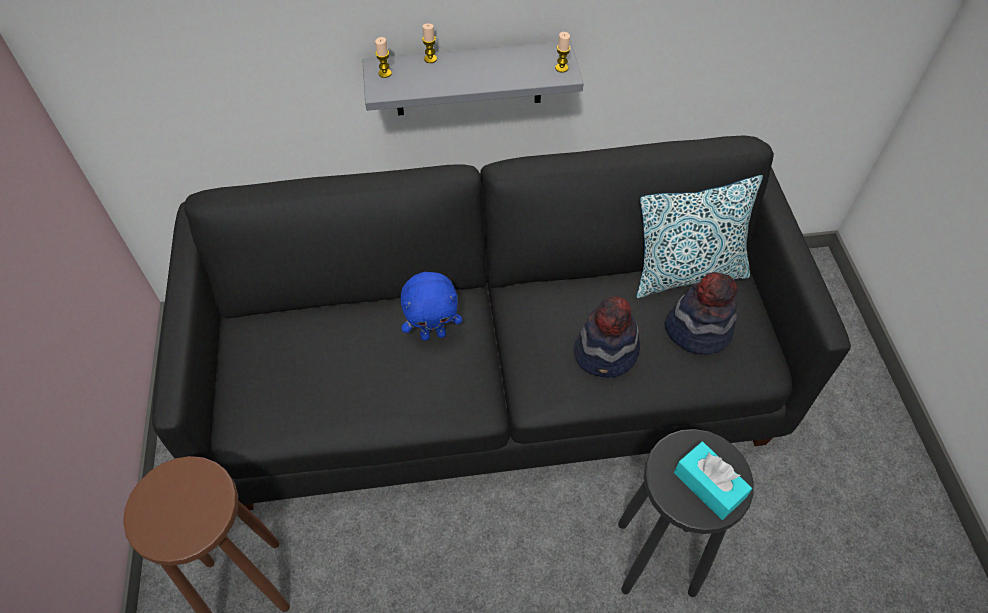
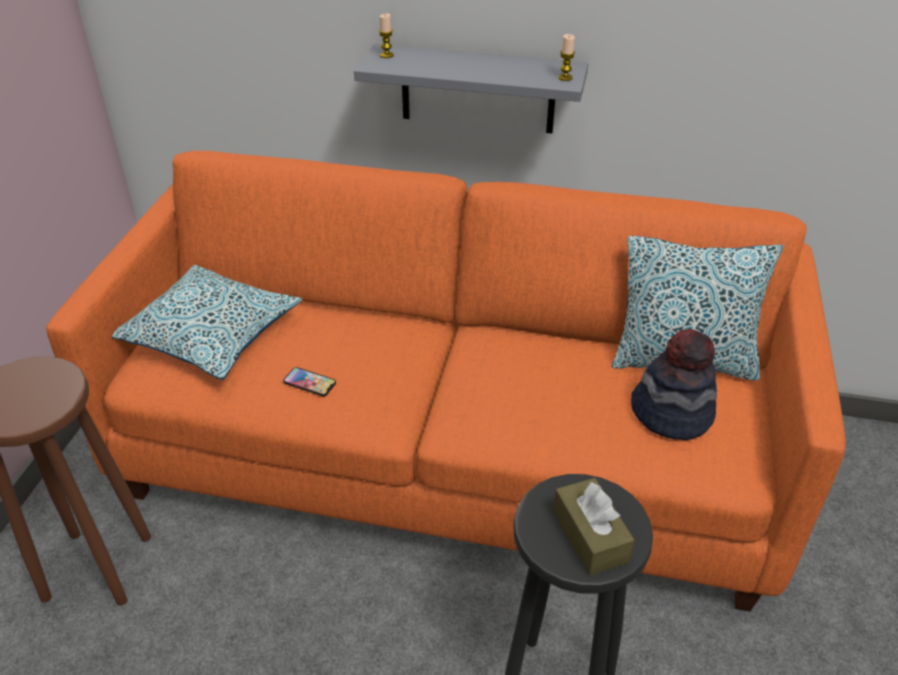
camera: 20 degrees right, 15 degrees down
black sofa [152,136,851,510] -> orange sofa [46,151,846,612]
blue plush toy [401,272,462,341] -> none
candle [422,23,437,63] -> none
hat [574,296,640,378] -> none
turquoise tissue box [674,442,752,520] -> brown tissue box [553,478,635,576]
none -> pillow [112,265,302,380]
none -> phone [283,367,336,396]

